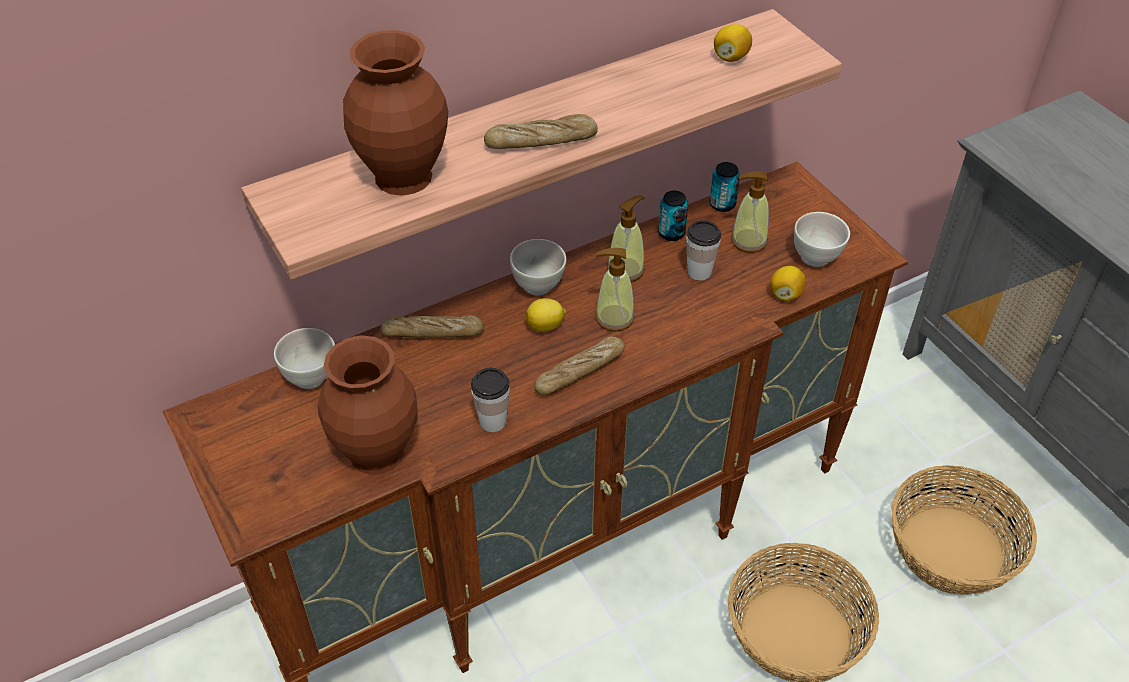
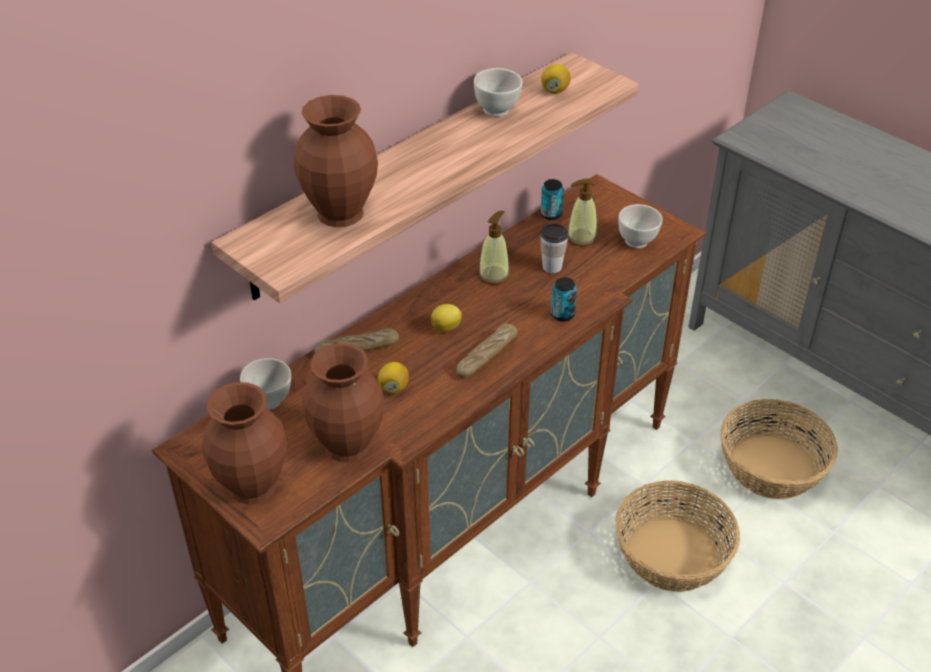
camera: 15 degrees left, 5 degrees down
cup [471,368,510,432] -> none
bread [484,114,598,149] -> none
white bowl [510,239,566,296] -> white bowl moved to [474,68,522,116]
soap dispenser [595,248,635,332] -> none
can [658,191,688,241] -> can moved to [551,277,577,322]
lemon [770,266,806,302] -> lemon moved to [378,362,409,394]
none -> brown vase [202,382,288,505]

